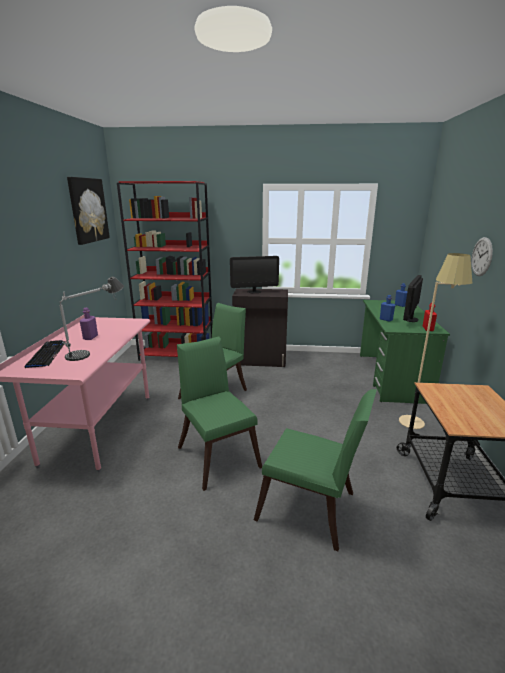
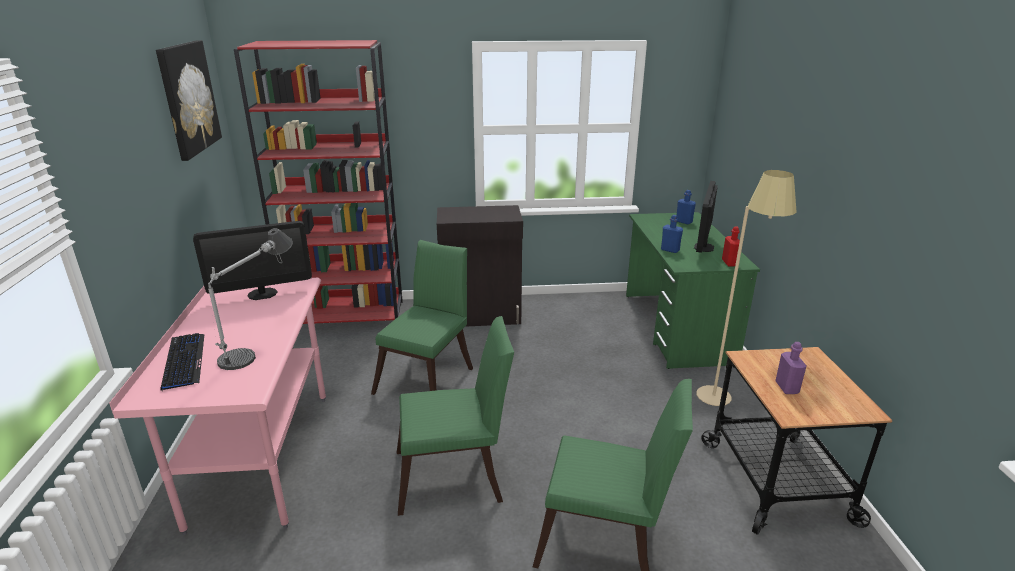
camera: 10 degrees left, 5 degrees up
purple bottle [80,308,98,340] -> purple bottle moved to [775,342,806,394]
green chair [177,336,262,491] -> green chair turned 120 degrees clockwise [397,316,514,516]
monitor [230,256,279,293] -> monitor moved to [193,221,312,300]
wall clock [471,237,493,276] -> none

